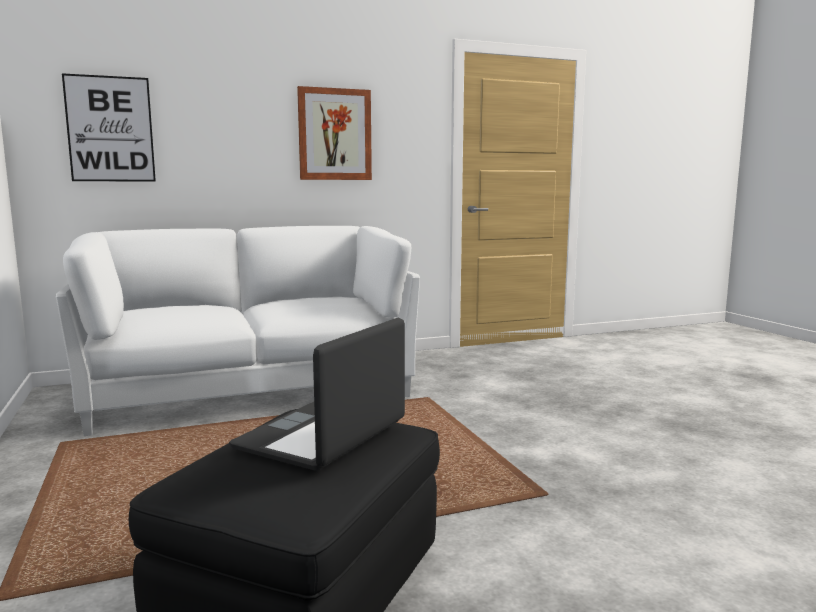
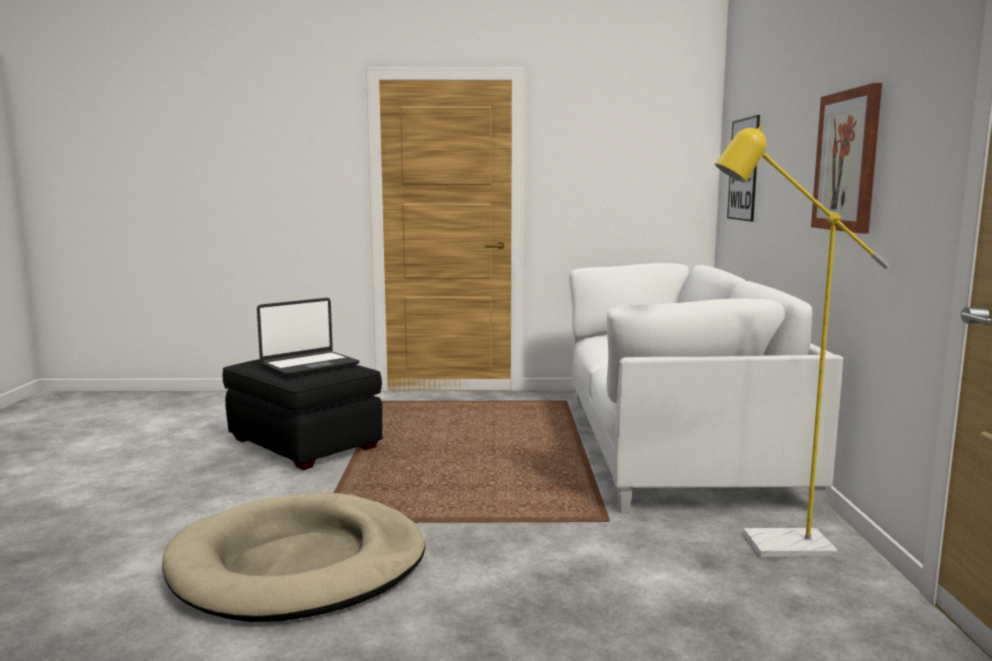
camera: 110 degrees right, 0 degrees up
laptop [229,318,405,471] -> laptop turned 90 degrees clockwise [257,298,359,376]
none -> beige dog bed [162,493,425,622]
none -> yellow floor lamp [715,125,889,557]

